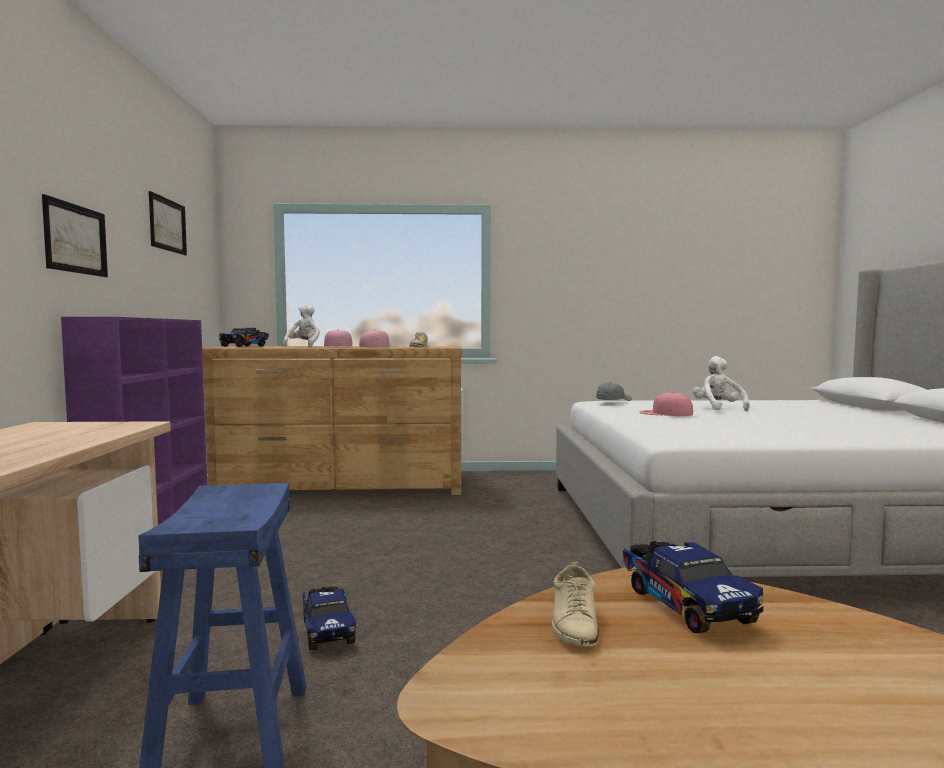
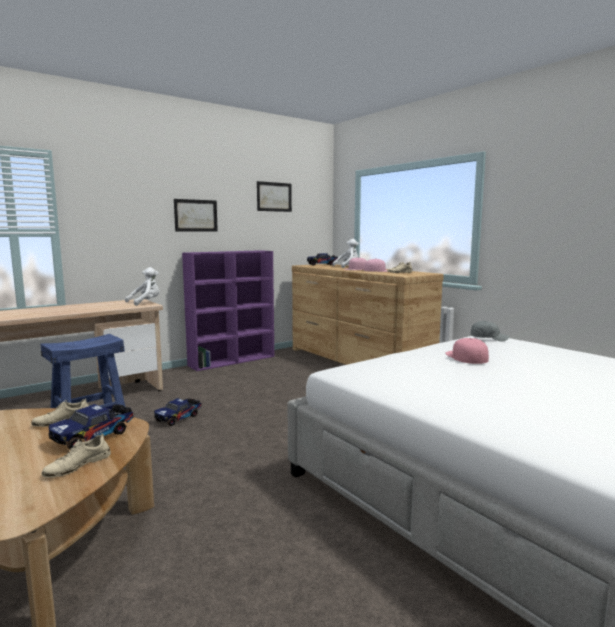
camera: 55 degrees right, 5 degrees up
white plush toy [693,356,750,411] -> white plush toy moved to [125,267,159,306]
none -> beige shoe [42,433,111,478]

